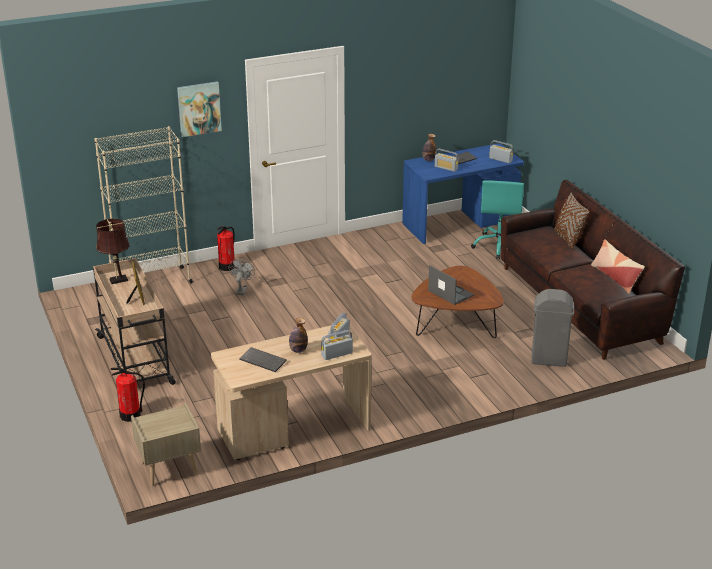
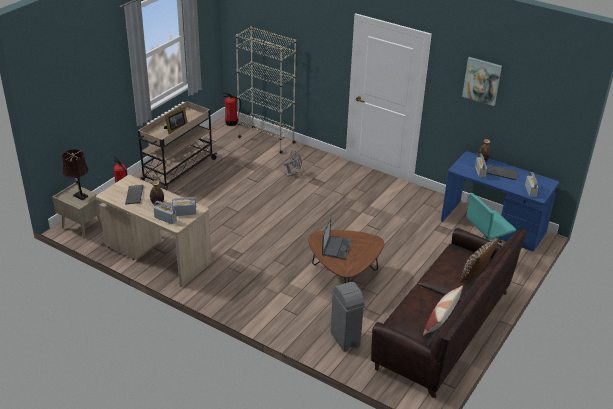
camera: 55 degrees right, 5 degrees up
brown table lamp [96,218,129,284] -> brown table lamp moved to [62,150,89,200]
picture [177,81,222,137] -> picture moved to [462,57,502,106]
fire extinguisher [217,226,235,271] -> fire extinguisher moved to [223,93,241,126]

